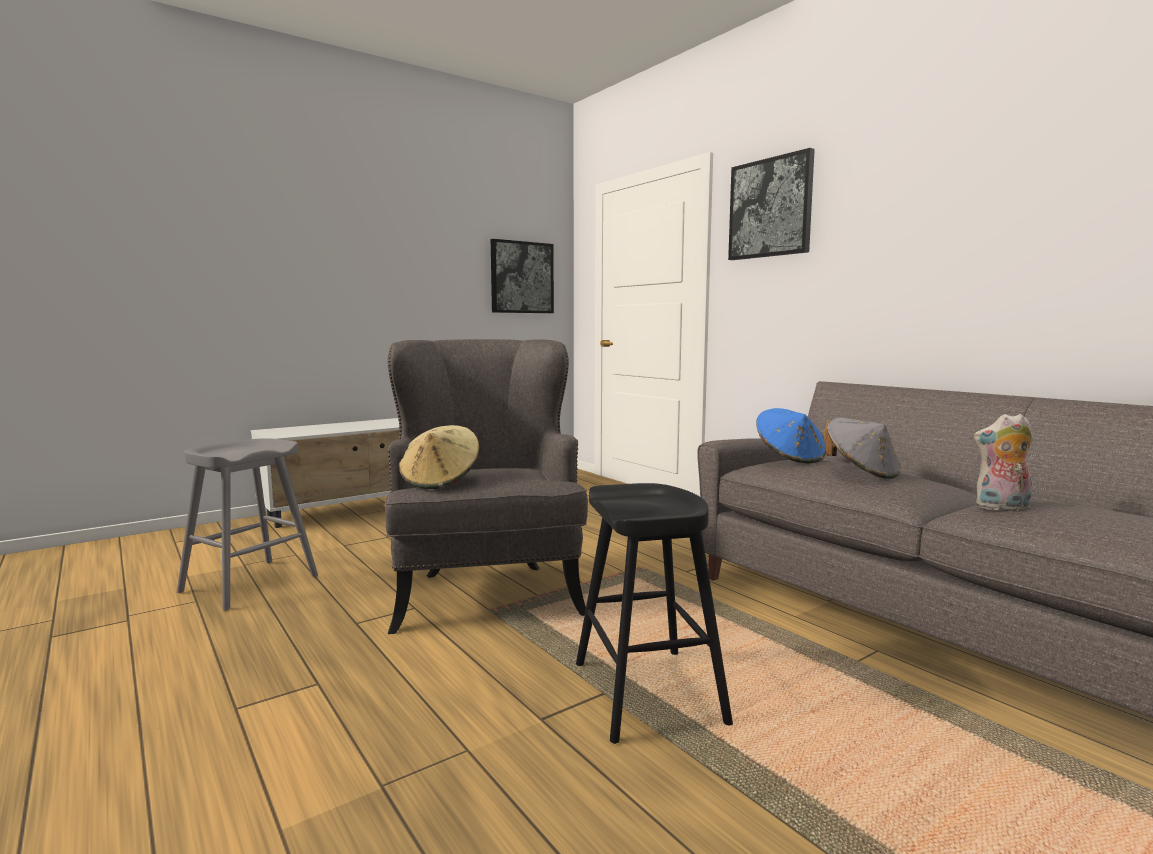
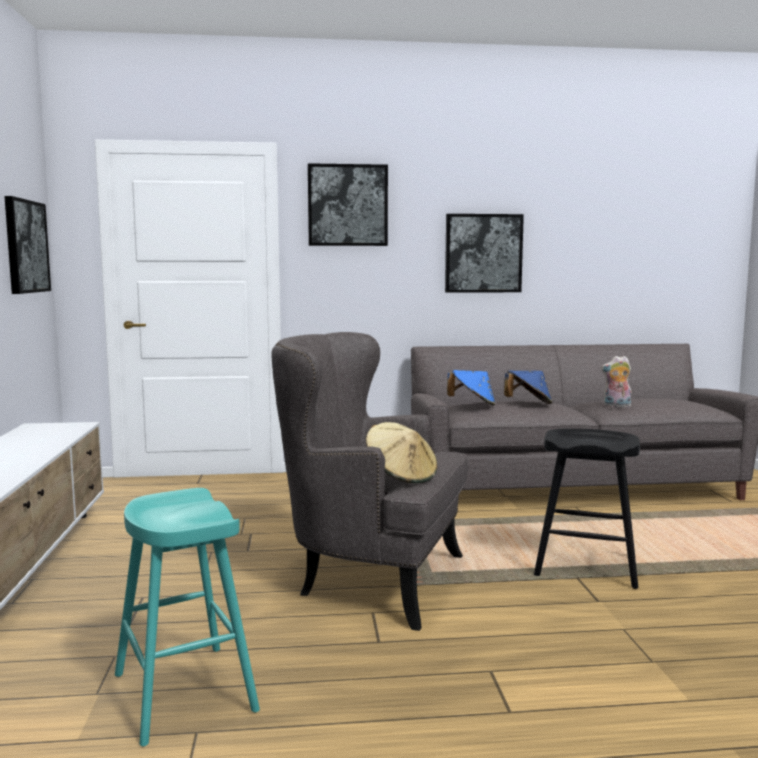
camera: 60 degrees left, 0 degrees up
grey stool [177,438,318,611] -> turquoise stool [115,488,260,746]
grey hat [824,418,901,479] -> blue hat [504,370,552,404]
plush toy [974,414,1033,511] -> plush toy turned 60 degrees clockwise [601,356,632,408]
none -> picture [445,214,524,293]

